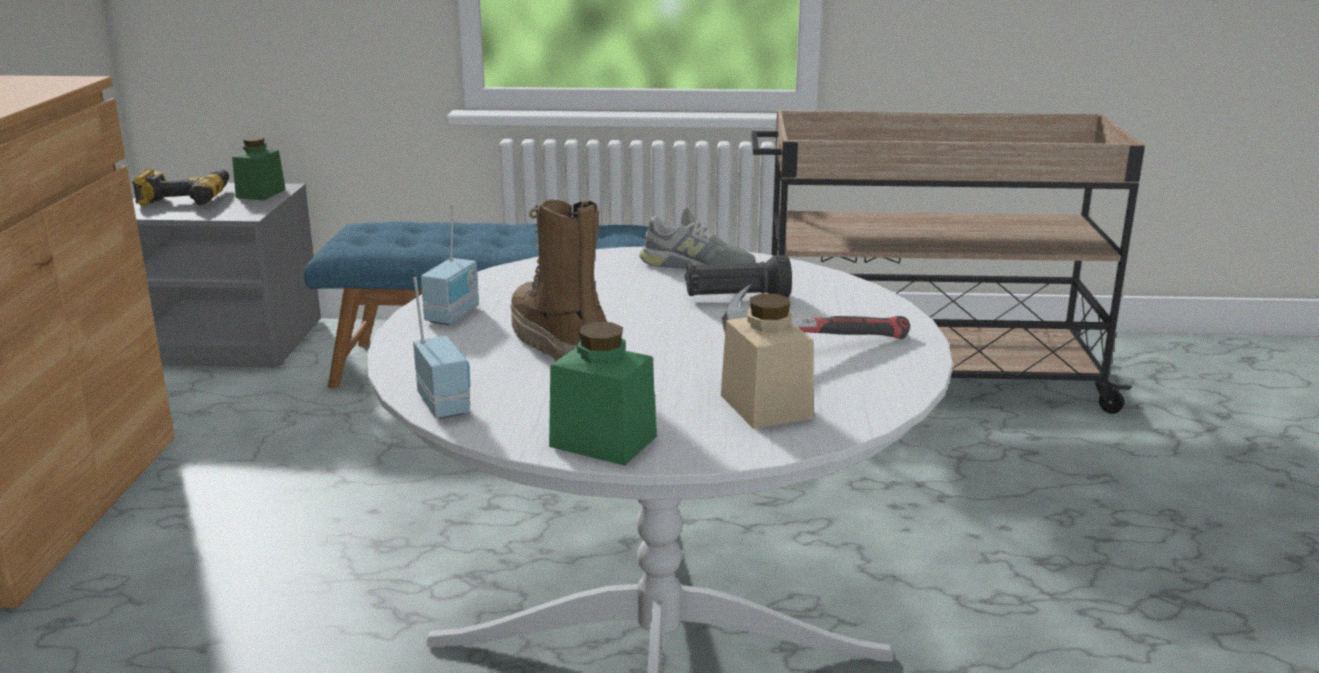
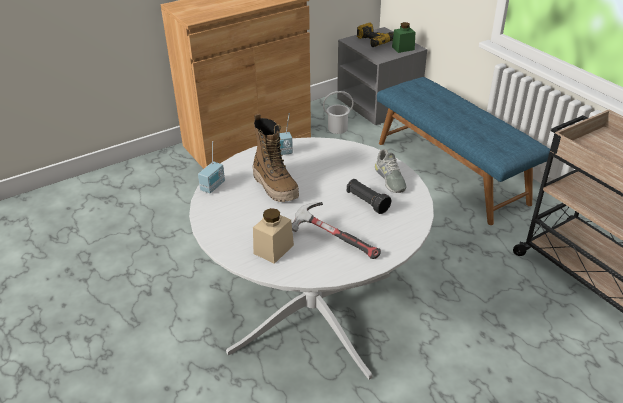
camera: 55 degrees right, 15 degrees up
boot [510,200,607,361] -> boot turned 120 degrees clockwise [252,113,299,202]
green jar [549,322,657,466] -> none
none -> white bucket [323,91,354,134]

